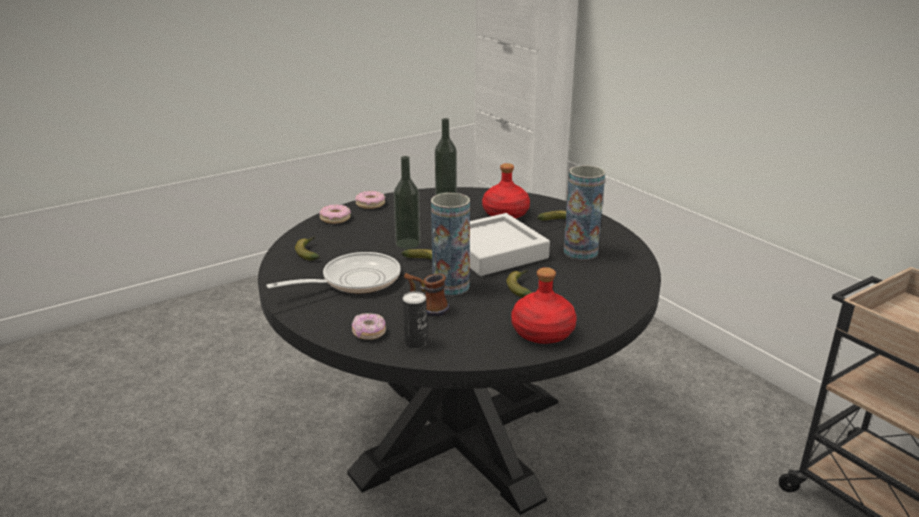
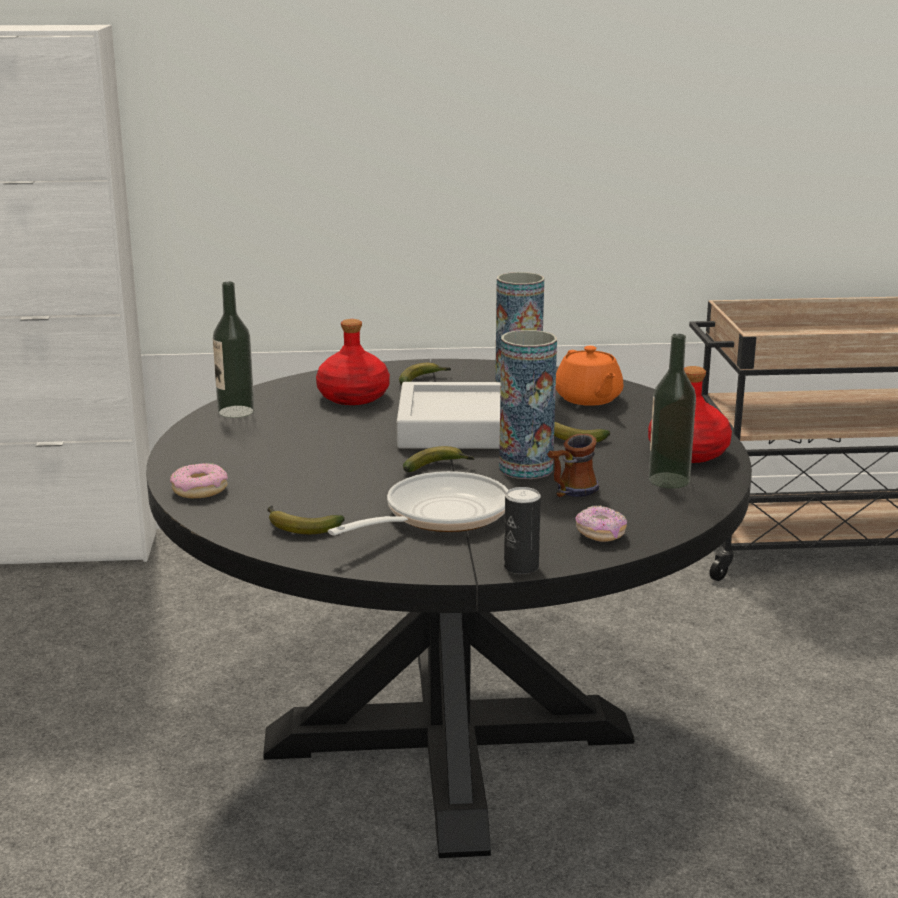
camera: 60 degrees left, 5 degrees down
frying pan [266,252,401,293] -> frying pan turned 45 degrees clockwise [328,471,508,536]
donut [355,191,386,209] -> none
bottle [394,156,420,249] -> bottle moved to [649,334,696,489]
can [403,291,427,348] -> can moved to [504,487,541,574]
none -> orange teapot [556,346,623,406]

